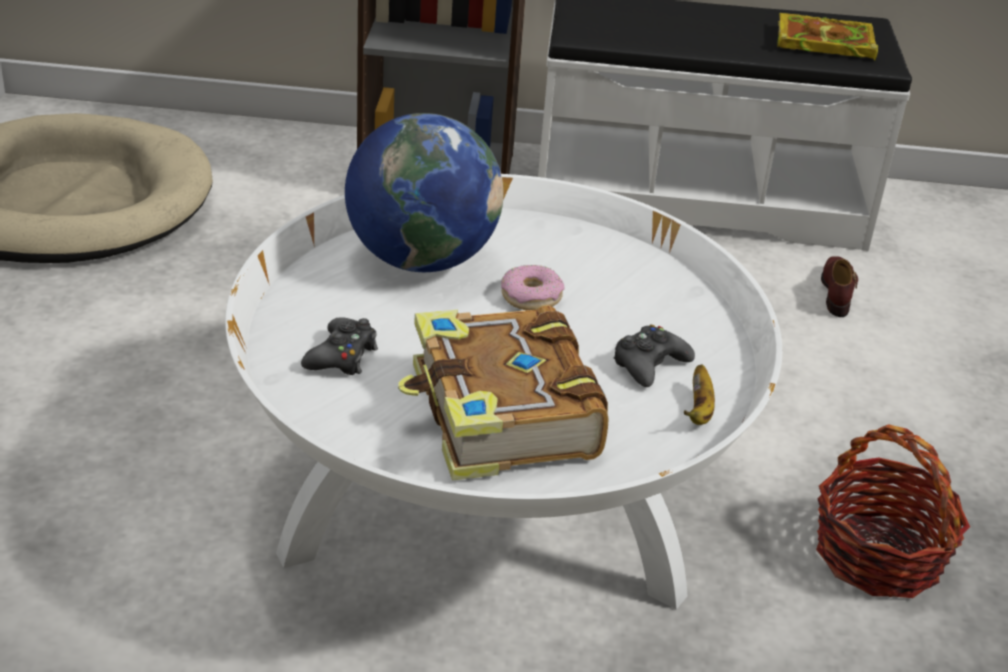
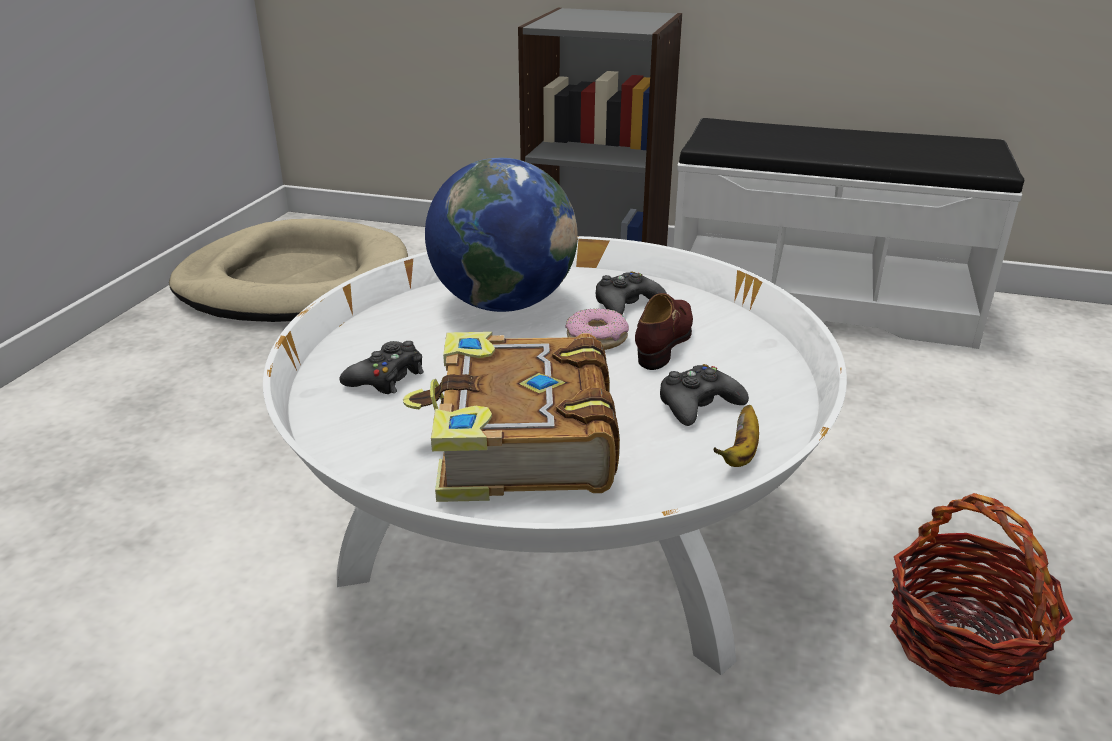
camera: 15 degrees right, 5 degrees down
book [777,13,878,60] -> none
brown shoe [821,256,858,317] -> brown shoe moved to [635,293,693,370]
none -> black game controller [596,271,667,315]

